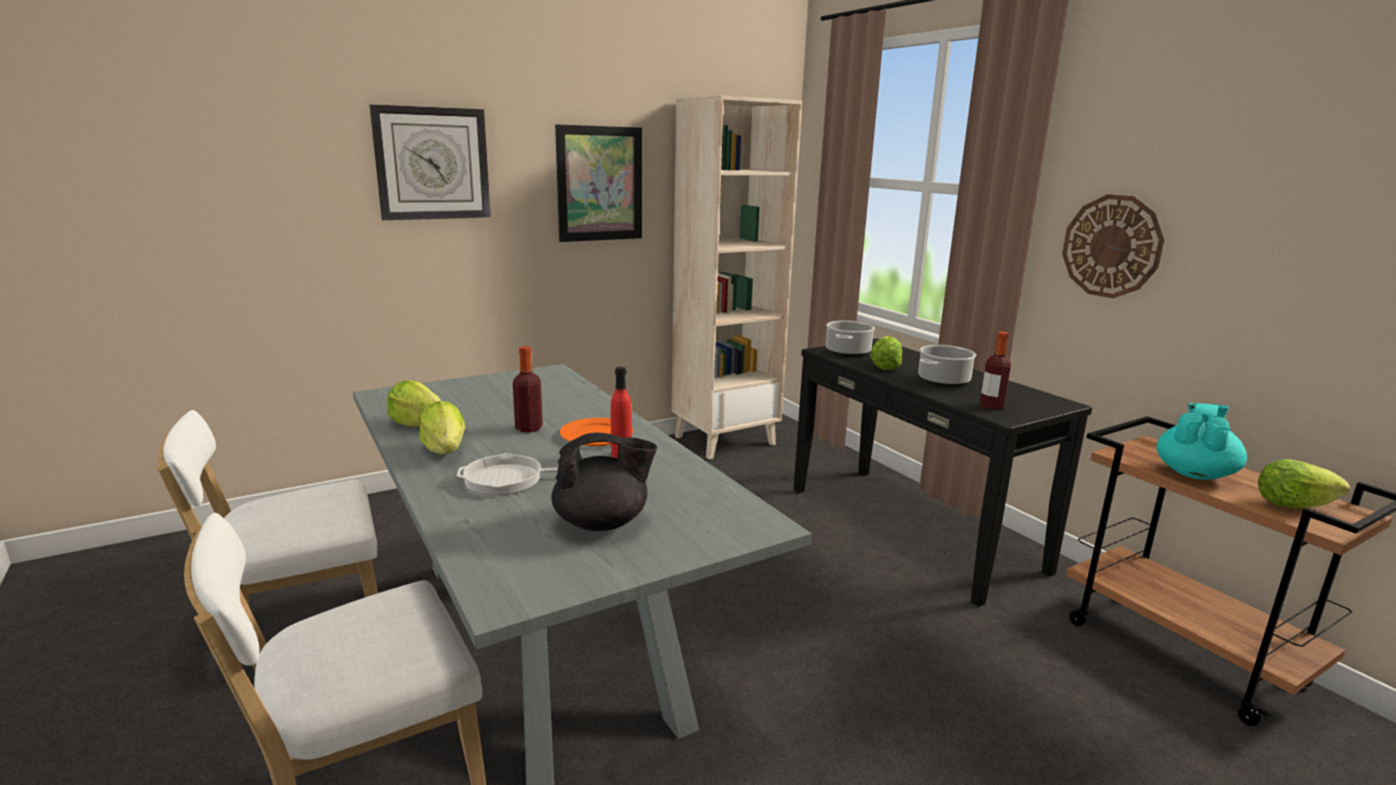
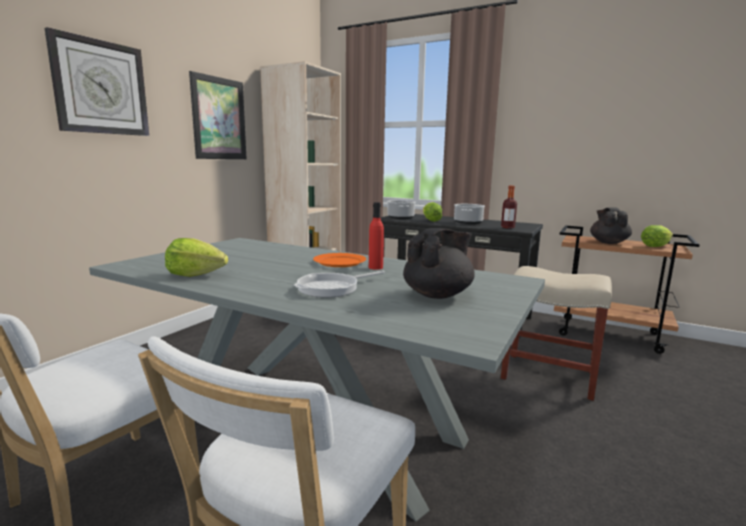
camera: 30 degrees left, 5 degrees down
lettuce [419,401,465,454] -> none
bottle [513,346,543,433] -> none
wall clock [1062,194,1165,298] -> none
turquoise teapot [1157,403,1247,480] -> black teapot [590,207,632,244]
none -> beige stool [501,266,612,401]

